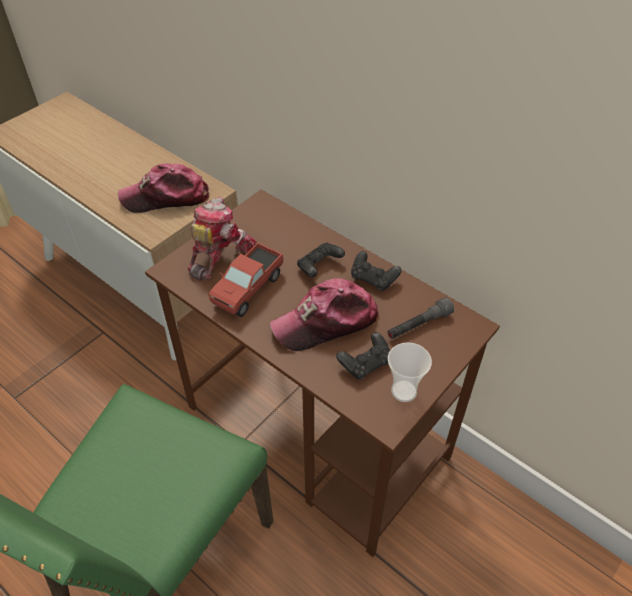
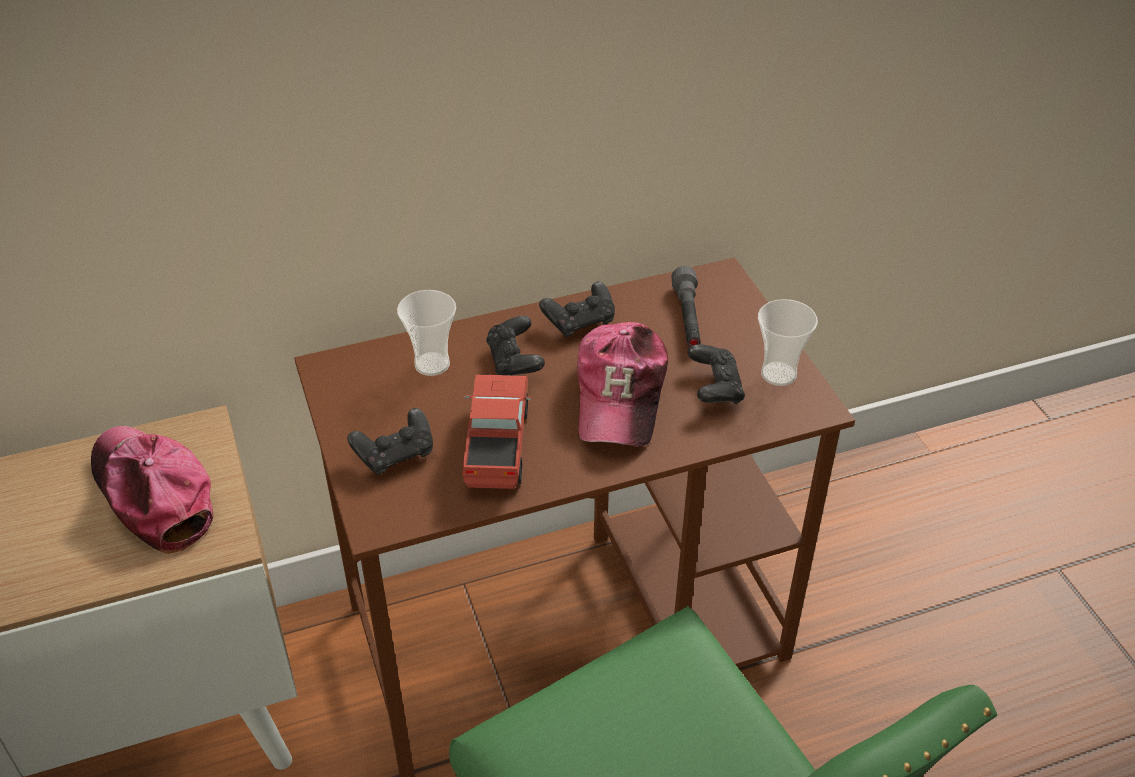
camera: 60 degrees left, 5 degrees down
cap [118,163,210,213] -> cap turned 120 degrees clockwise [91,426,213,554]
toy robot [188,197,256,281] -> black game controller [347,408,433,475]
toy truck [208,243,284,317] -> toy truck turned 150 degrees counterclockwise [462,375,532,489]
none -> cup [397,290,456,376]

